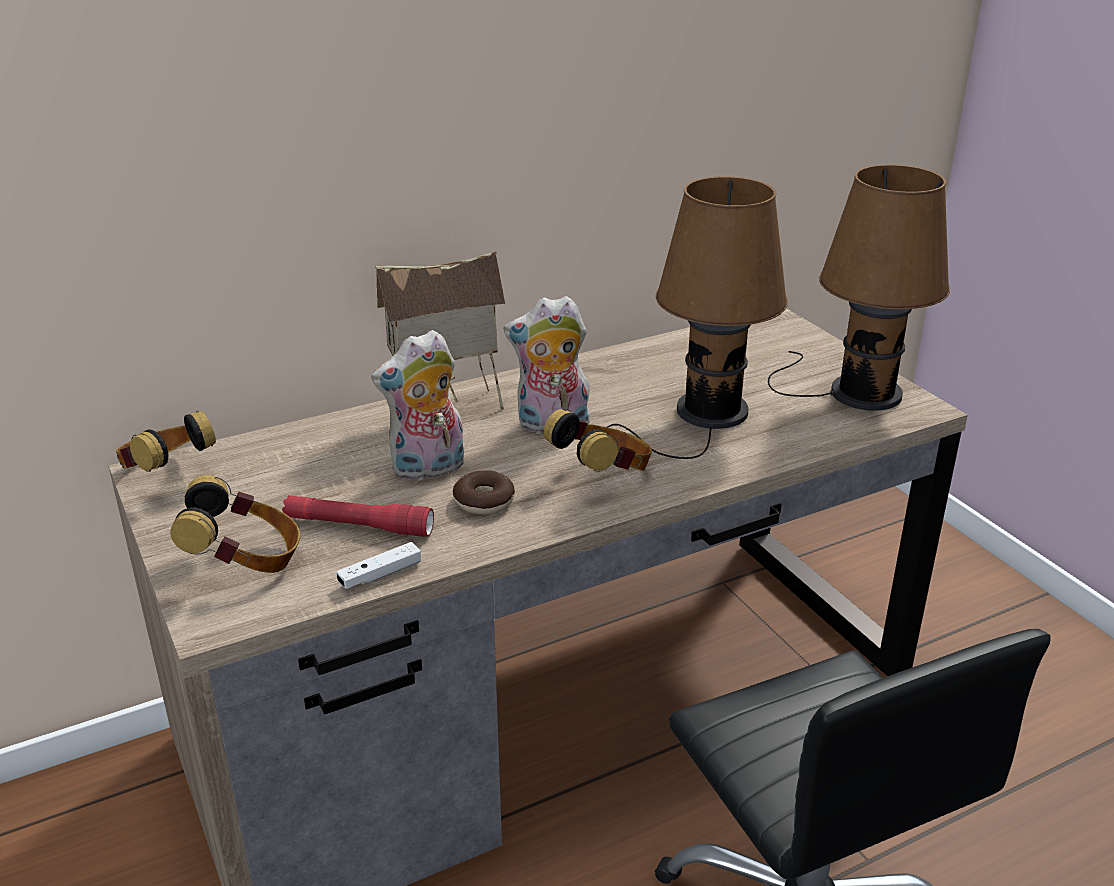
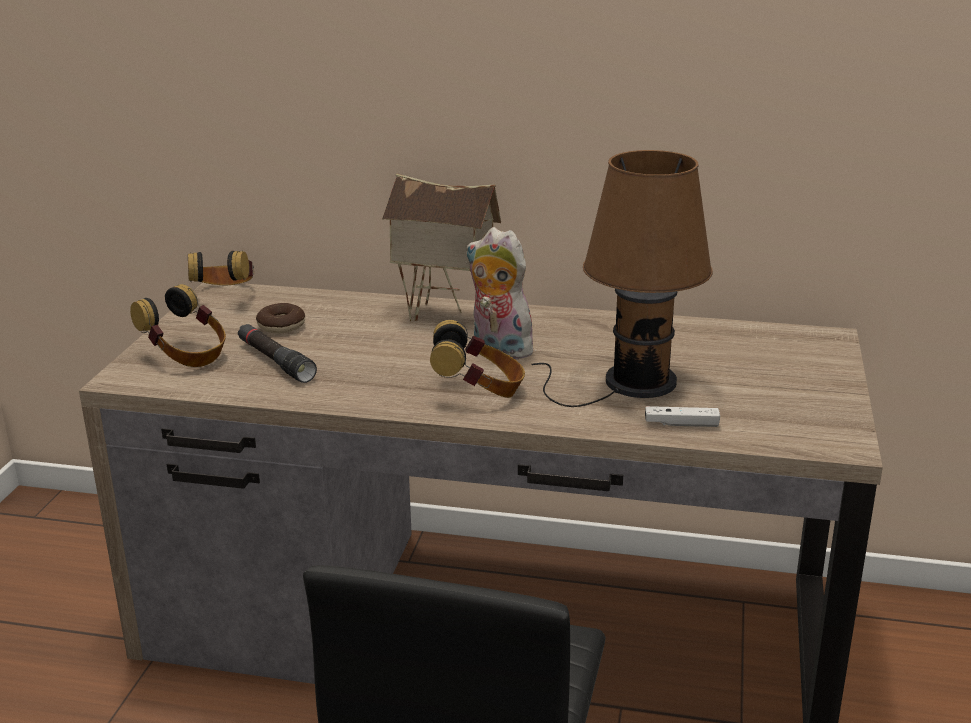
camera: 40 degrees right, 5 degrees down
red flashlight [282,495,434,537] -> black flashlight [238,324,317,383]
white game controller [336,542,421,589] -> white game controller moved to [645,406,720,427]
plush toy [371,330,464,482] -> none
donut [453,470,515,514] -> donut moved to [256,303,305,334]
brown table lamp [768,165,950,411] -> none

